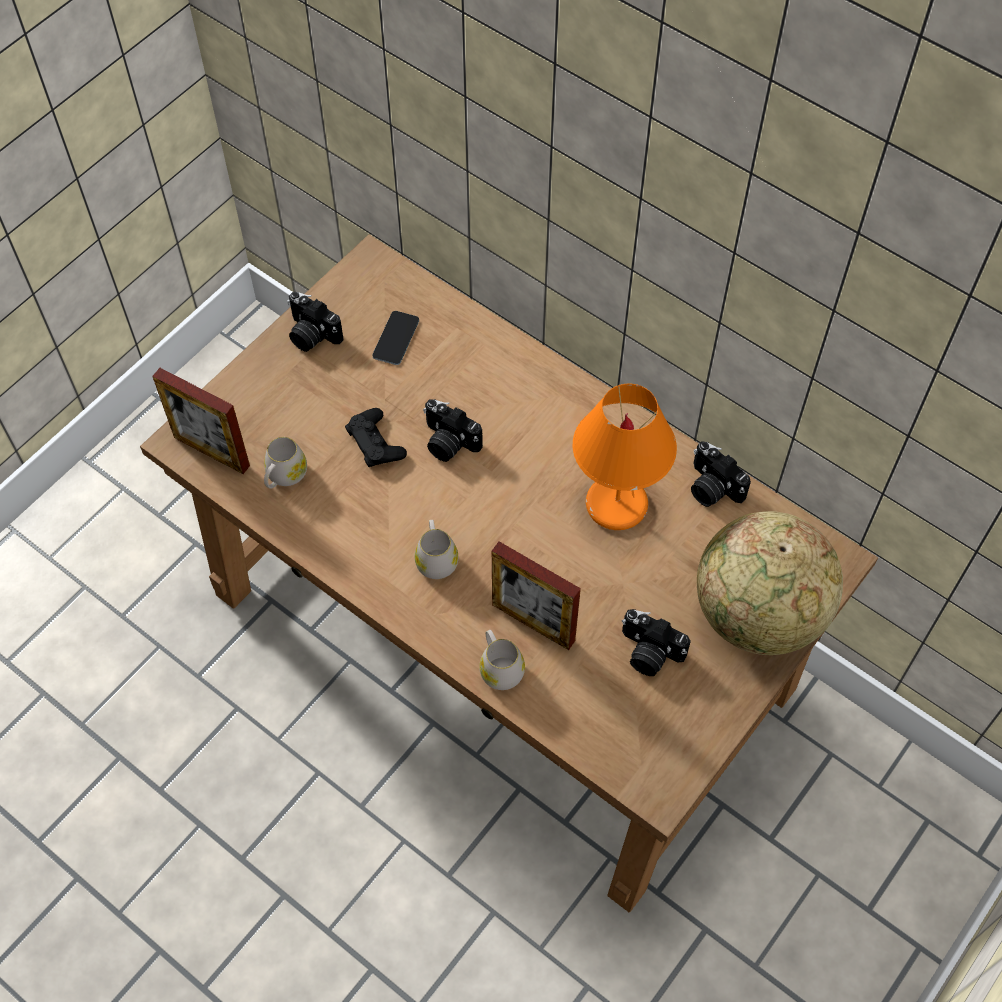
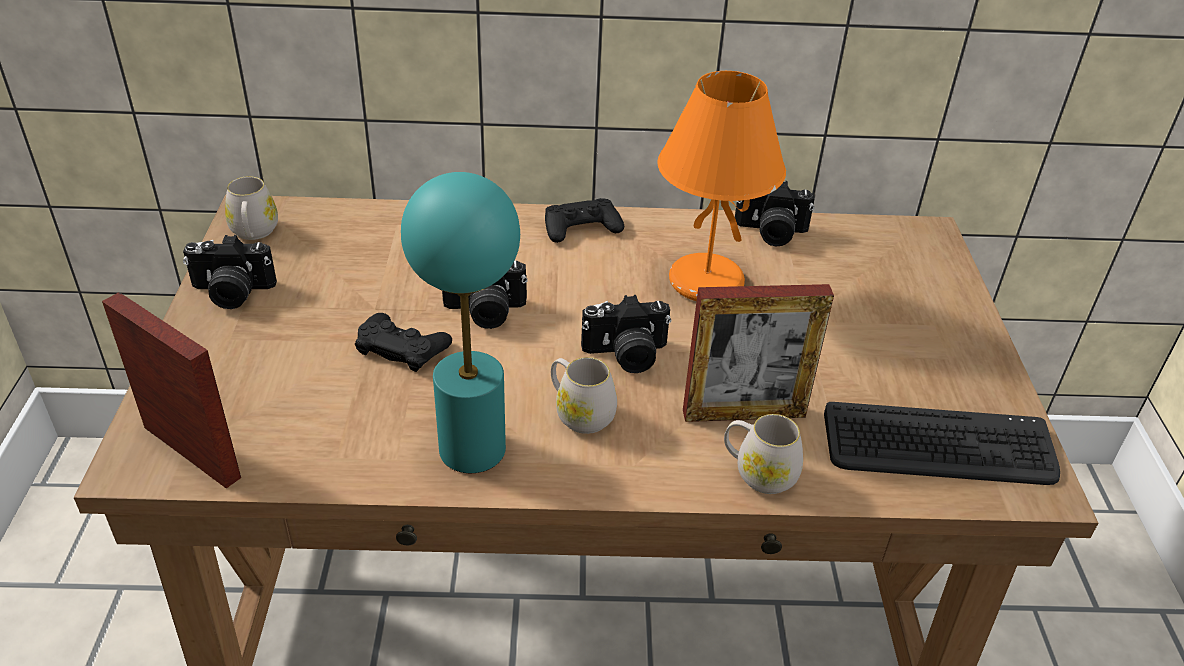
camera: 40 degrees left, 20 degrees down
picture frame [152,368,250,474] -> picture frame turned 135 degrees counterclockwise [102,292,241,488]
white mug [264,437,307,489] -> white mug moved to [225,176,278,240]
phone [372,311,419,365] -> none
camera [622,609,691,676] -> camera moved to [581,295,671,373]
globe [697,511,843,655] -> none
none -> turquoise table lamp [401,172,520,473]
none -> black game controller [545,198,624,243]
none -> keyboard [824,402,1060,485]

